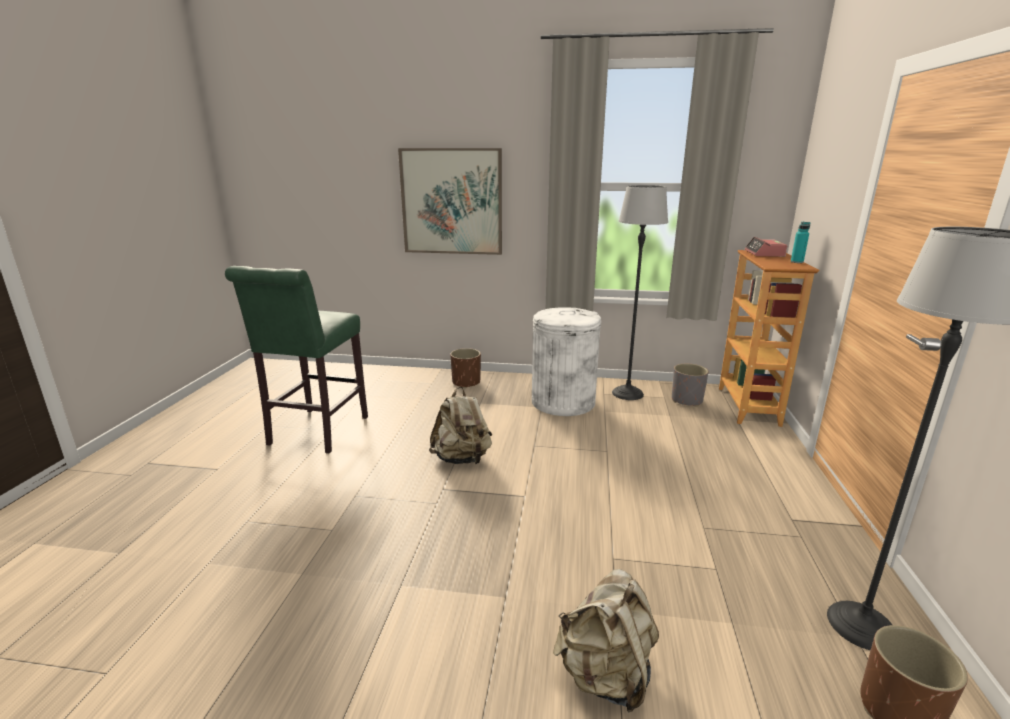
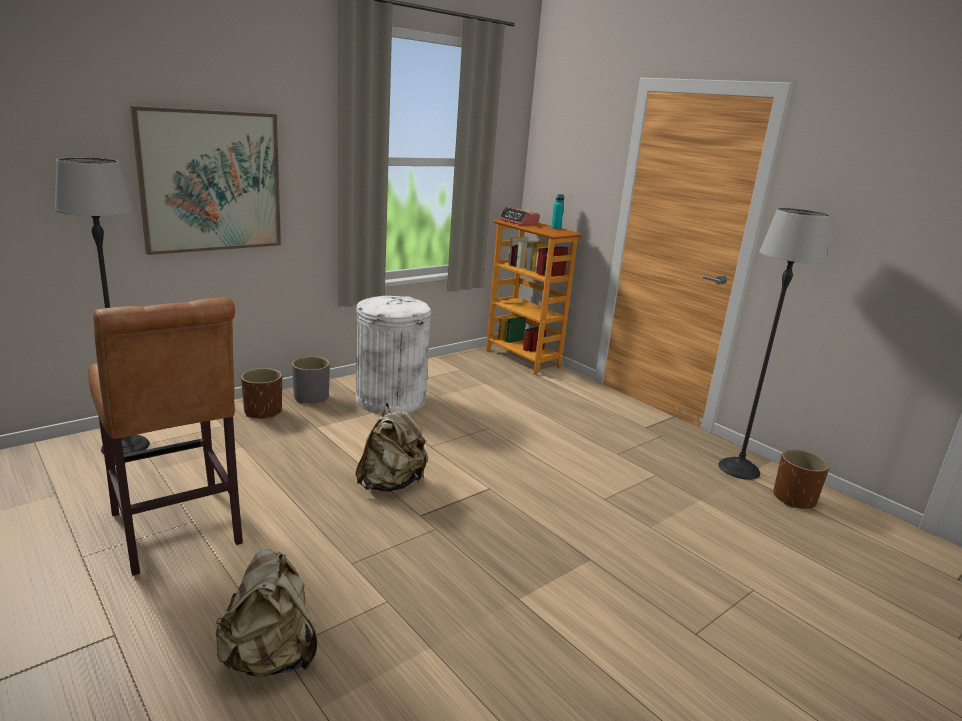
camera: 50 degrees left, 0 degrees up
green stool [225,266,368,453] -> brown stool [88,298,243,576]
beige backpack [553,569,659,712] -> beige backpack moved to [216,549,317,677]
floor lamp [612,185,668,400] -> floor lamp moved to [54,157,150,454]
grey planter [672,364,709,407] -> grey planter moved to [292,356,330,404]

